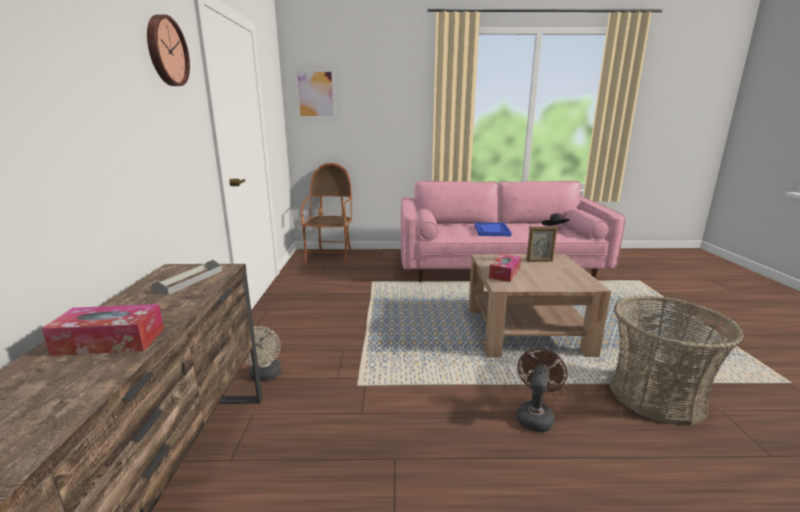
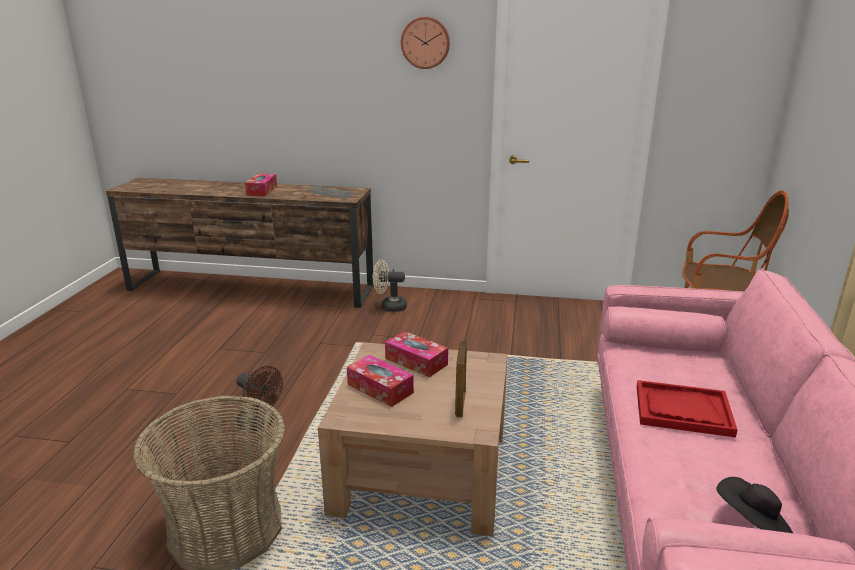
camera: 100 degrees right, 5 degrees up
picture [295,69,336,118] -> none
blue tray [475,222,512,236] -> red tray [637,380,737,437]
none -> tissue box [347,355,414,407]

